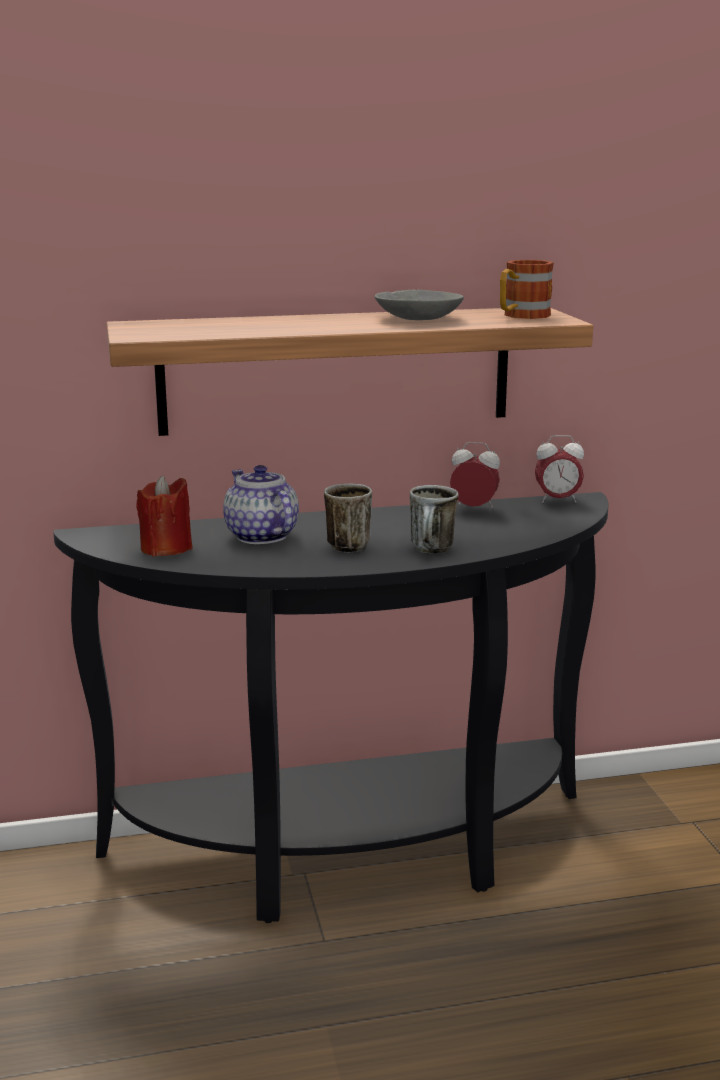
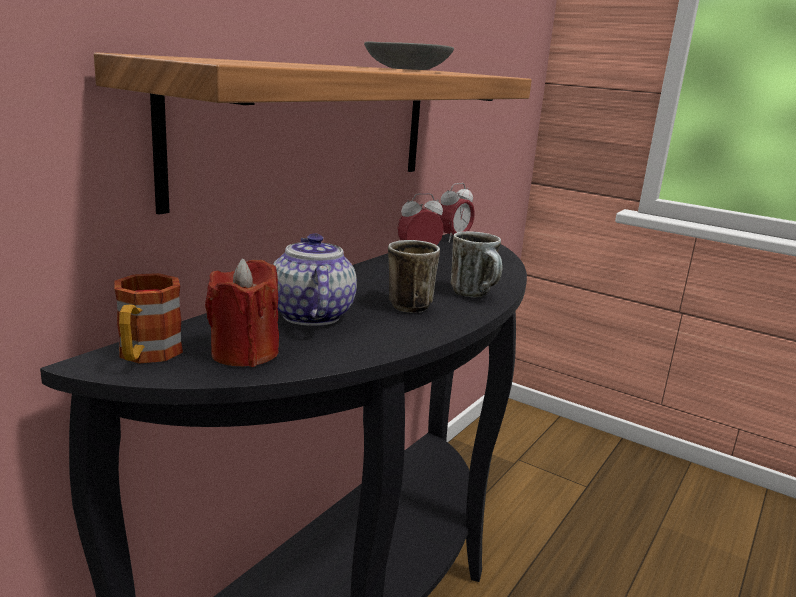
camera: 45 degrees left, 0 degrees up
teapot [223,465,299,544] -> teapot turned 60 degrees clockwise [273,233,357,326]
mug [500,260,554,319] -> mug moved to [114,273,183,364]

